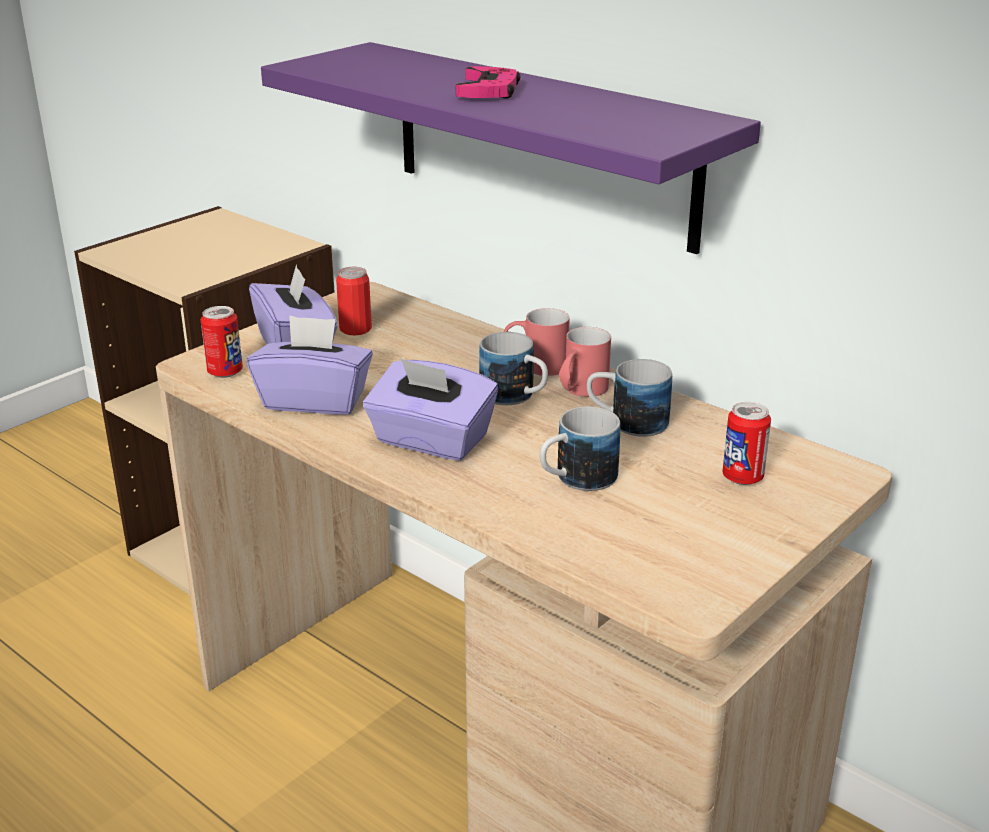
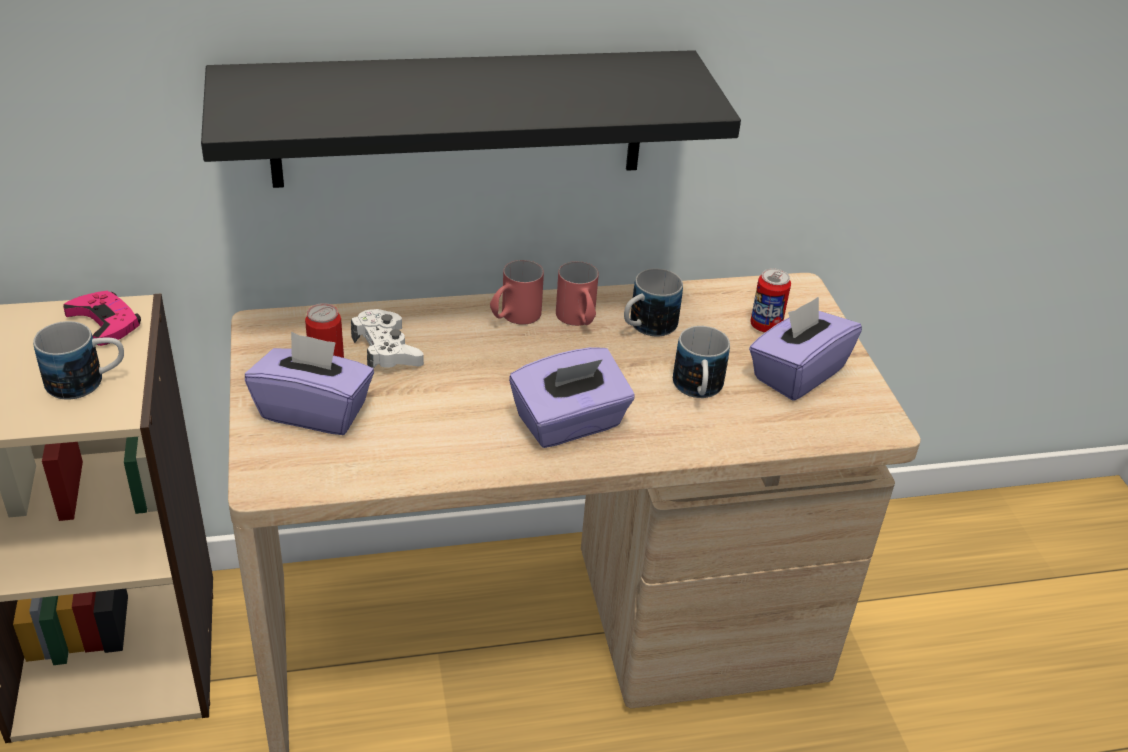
camera: 55 degrees left, 10 degrees up
can [201,306,243,378] -> none
purple tissue box [247,315,373,415] -> purple tissue box moved to [749,296,862,401]
purple shelf [261,42,761,254] -> black shelf [201,50,741,188]
pink game controller [456,66,521,99] -> pink game controller moved to [63,291,141,346]
mug [479,332,548,405] -> mug moved to [33,321,124,399]
none -> white game controller [351,309,424,369]

